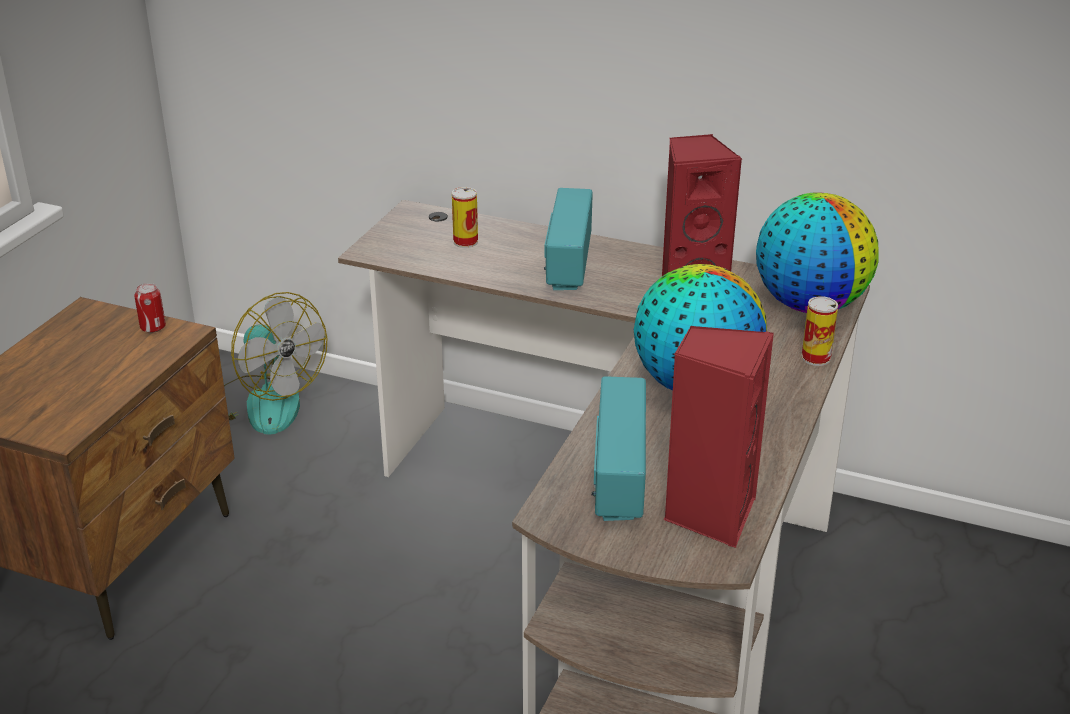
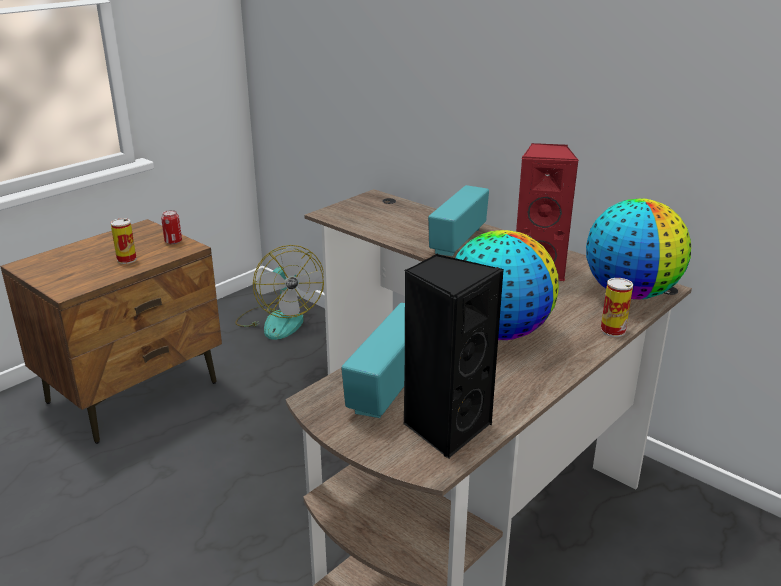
camera: 20 degrees right, 5 degrees down
can [452,187,478,248] -> can moved to [110,218,137,264]
red speaker [664,325,774,548] -> black speaker [403,253,504,459]

